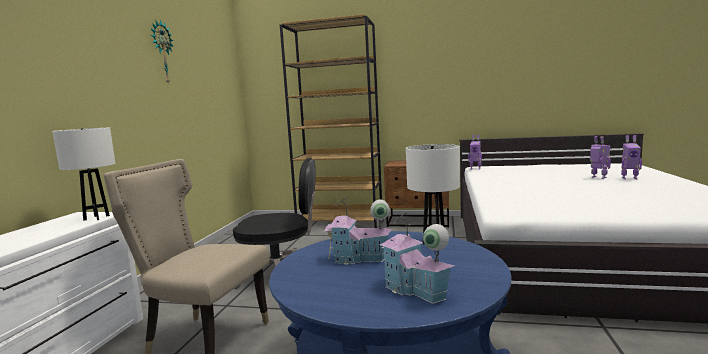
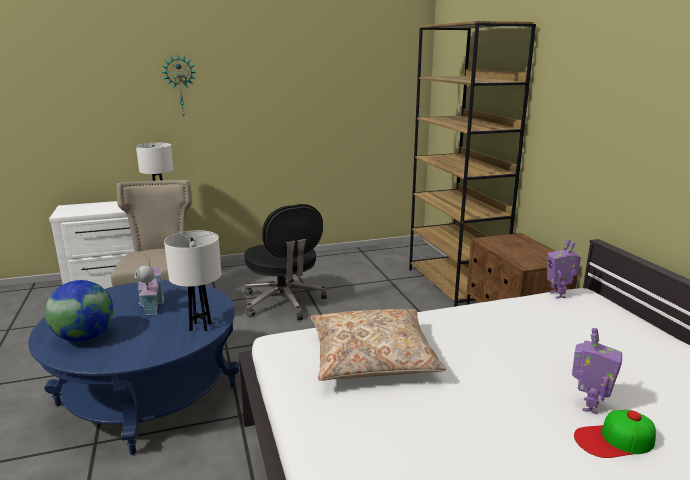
camera: 60 degrees right, 10 degrees up
wall clock [150,20,174,85] -> wall clock moved to [161,54,196,118]
toy house [380,212,454,304] -> globe [45,280,113,342]
toy robot [621,135,642,179] -> cap [574,410,656,458]
none -> beige pillow [311,309,446,381]

